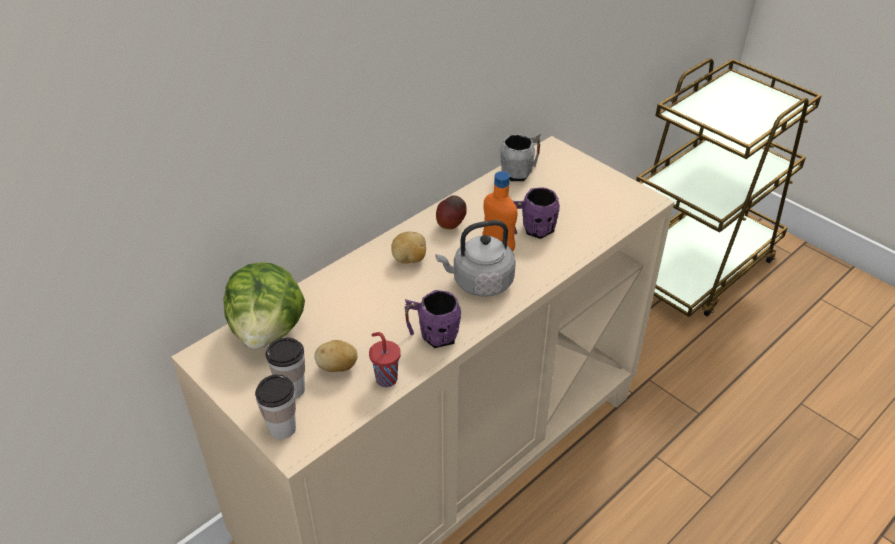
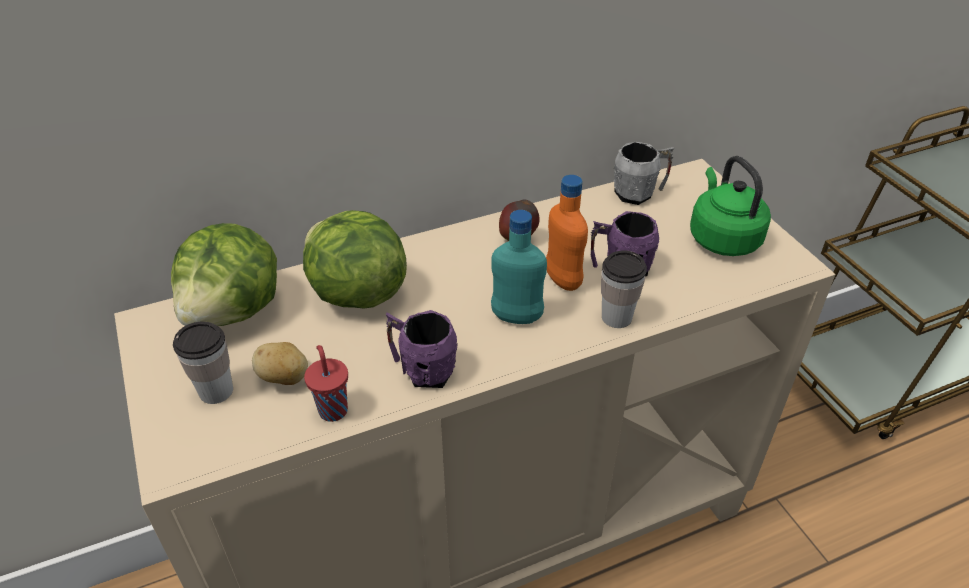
camera: 20 degrees right, 0 degrees up
cup [255,374,296,439] -> cup moved to [601,250,647,328]
potato [391,231,426,264] -> none
grey kettle [435,220,516,297] -> turquoise bottle [491,210,547,324]
none -> lettuce [303,210,407,308]
none -> green kettle [690,156,771,256]

